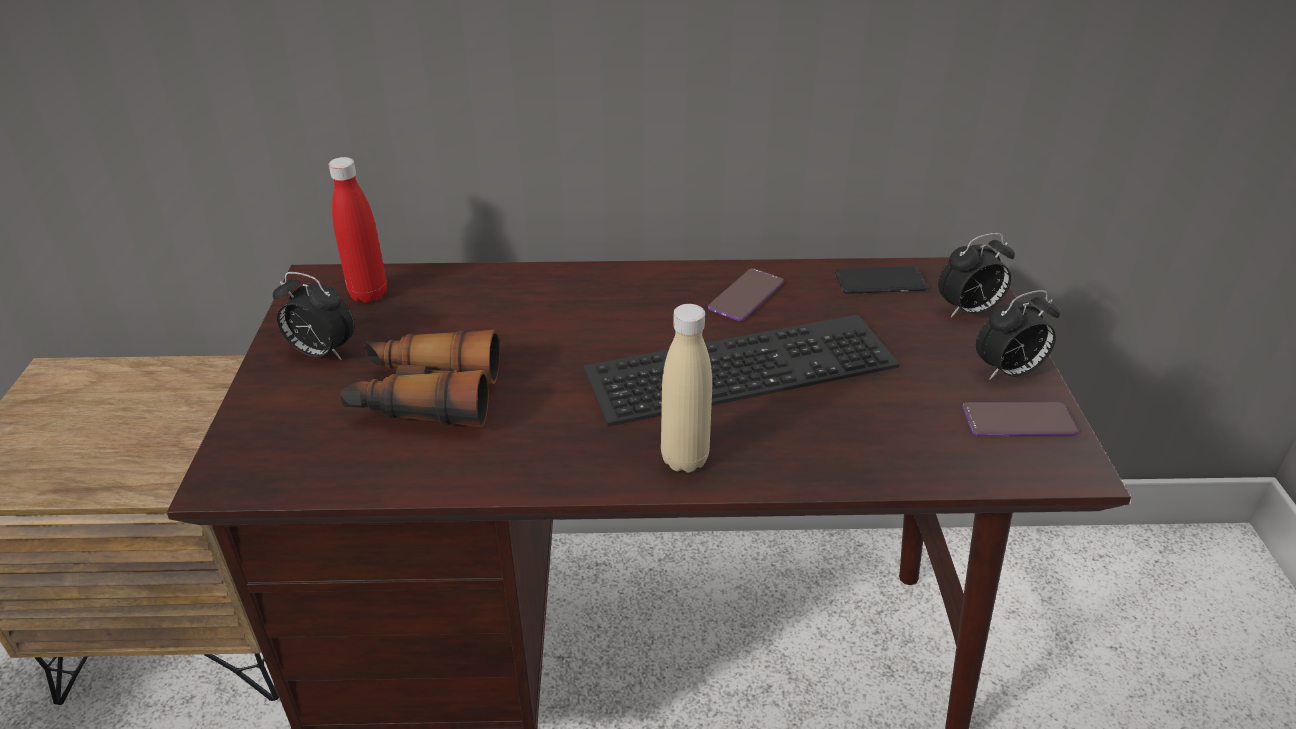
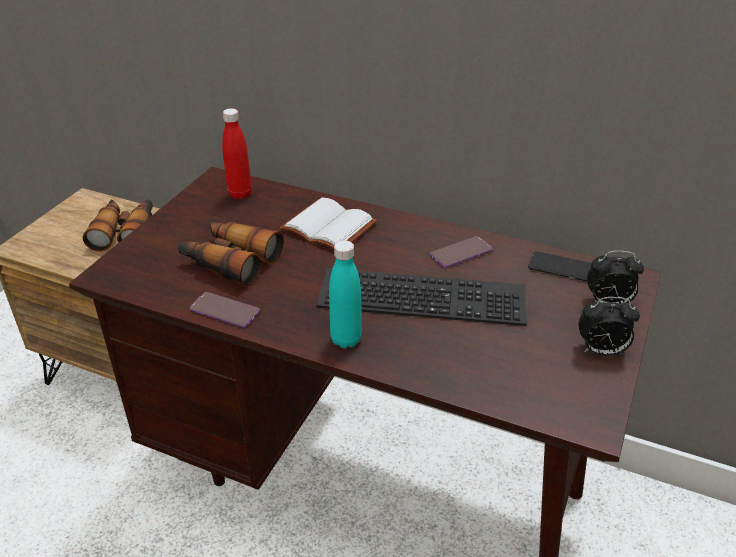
camera: 25 degrees right, 0 degrees up
alarm clock [273,272,354,360] -> none
beige bottle [661,304,712,473] -> turquoise bottle [329,240,362,348]
phone [962,402,1077,436] -> phone moved to [190,292,260,328]
none -> binoculars [83,199,153,252]
none -> white book [280,197,377,249]

